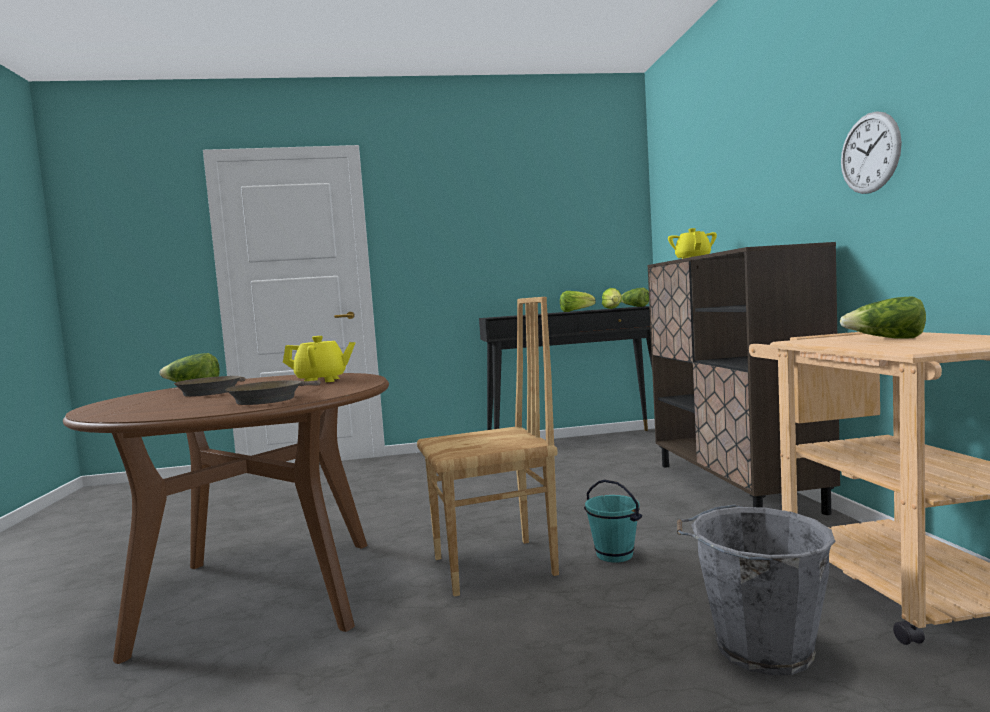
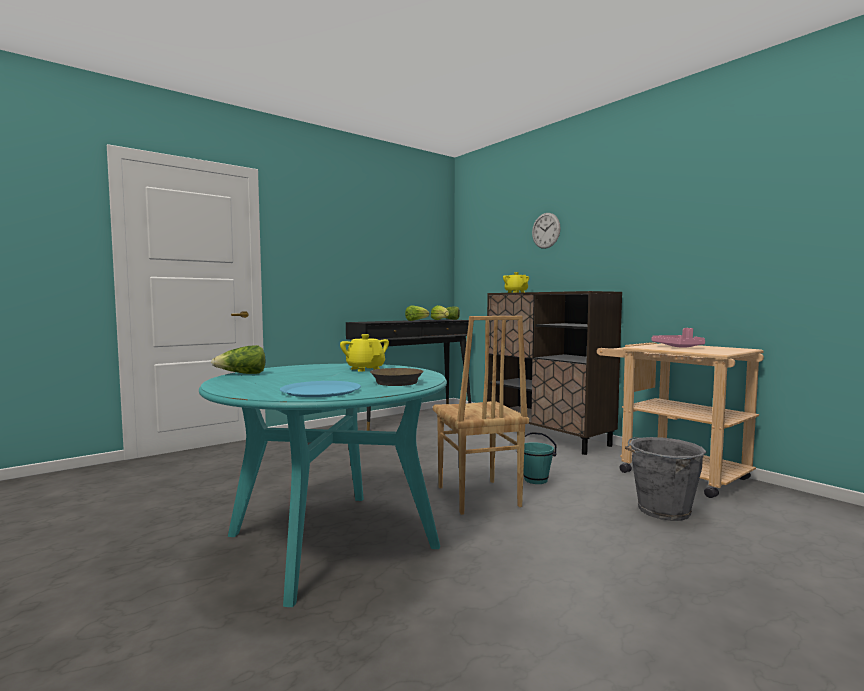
camera: 30 degrees left, 0 degrees up
brown dining table [63,373,389,664] -> turquoise dining table [199,364,447,607]
brown frying pan [174,376,246,397] -> none
yellow teapot [283,336,355,382] -> yellow teapot turned 90 degrees counterclockwise [340,334,389,372]
brown chair [417,297,559,597] -> brown chair turned 120 degrees clockwise [433,316,529,515]
lettuce [840,296,926,339] -> pink tray [652,328,705,348]
wall clock [841,111,902,194] -> wall clock moved to [532,213,561,249]
none -> blue plate [280,381,361,397]

